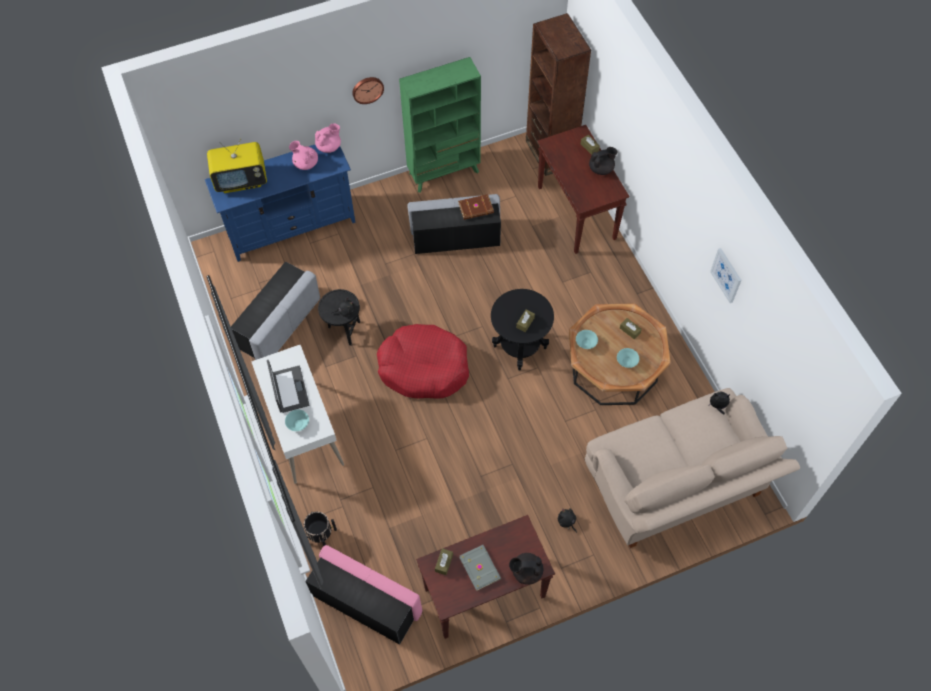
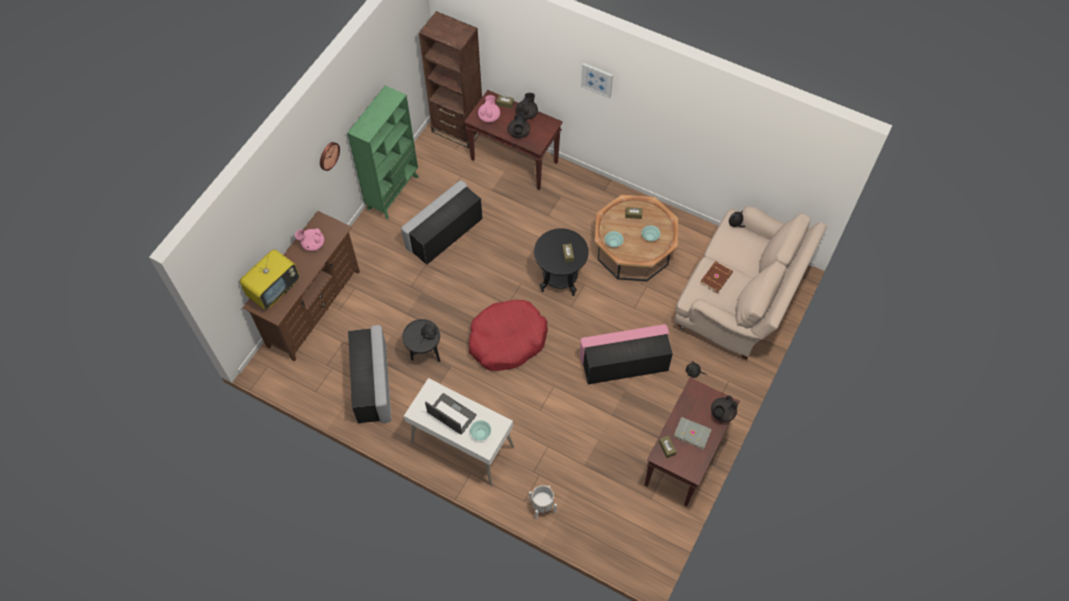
camera: 40 degrees left, 0 degrees up
blue tv stand [205,145,356,262] -> brown tv stand [243,211,360,361]
black planter [304,512,337,546] -> white planter [529,485,557,519]
pink ottoman [305,545,422,645] -> pink ottoman moved to [580,324,673,384]
pink teapot [315,123,341,153] -> pink teapot moved to [478,95,500,123]
brown book [458,194,494,220] -> brown book moved to [700,261,733,293]
picture [710,248,741,303] -> picture moved to [581,63,613,98]
none -> black teapot [508,115,530,138]

